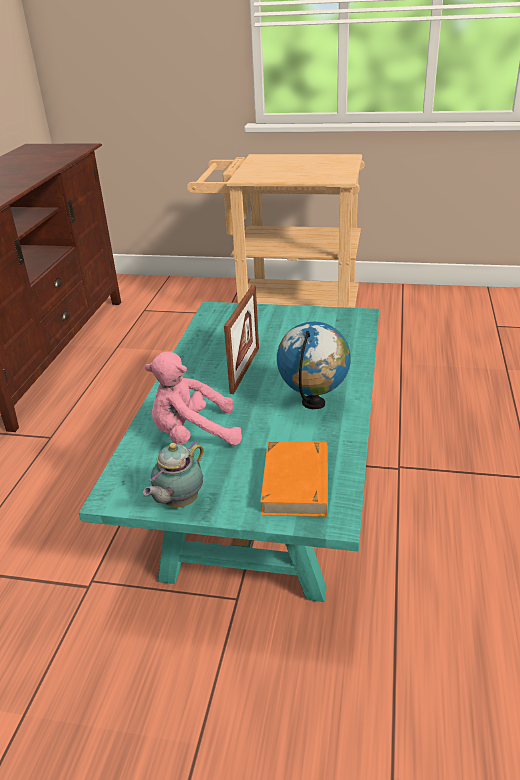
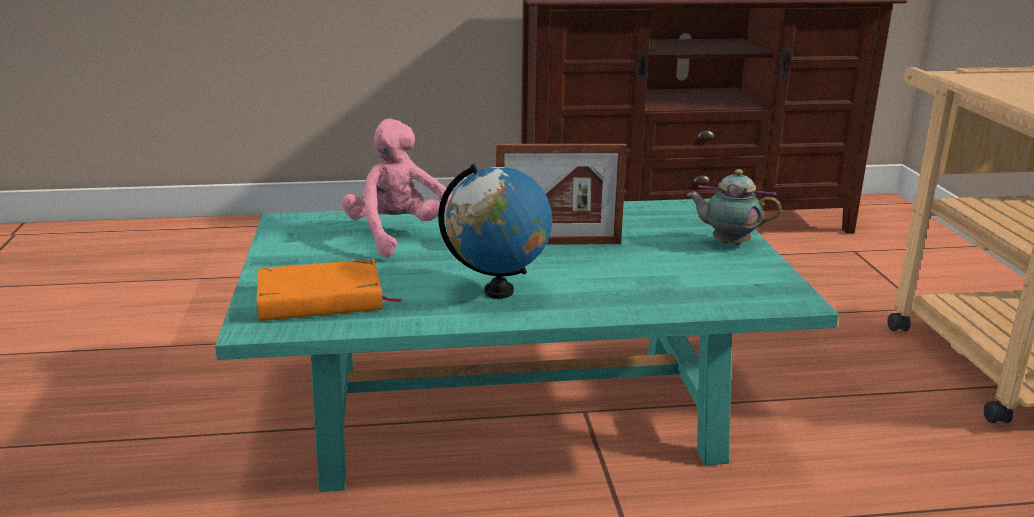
camera: 70 degrees right, 10 degrees down
teapot [143,440,204,507] -> teapot moved to [686,169,782,245]

